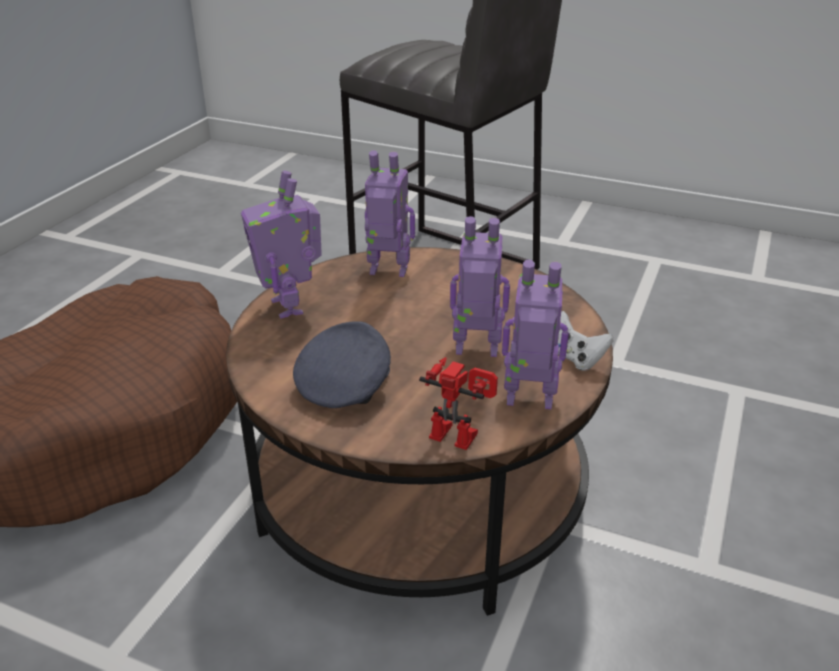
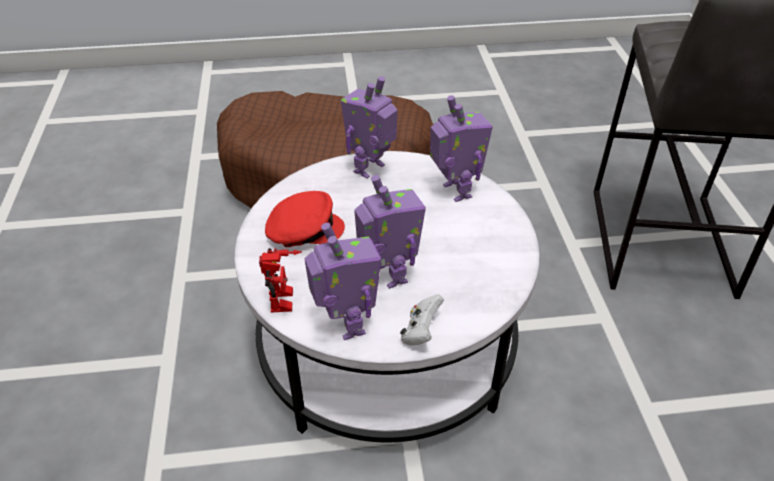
camera: 60 degrees right, 10 degrees up
brown coffee table [226,247,613,616] -> white coffee table [234,151,540,442]
grey cap [293,321,391,408] -> red cap [265,191,345,247]

